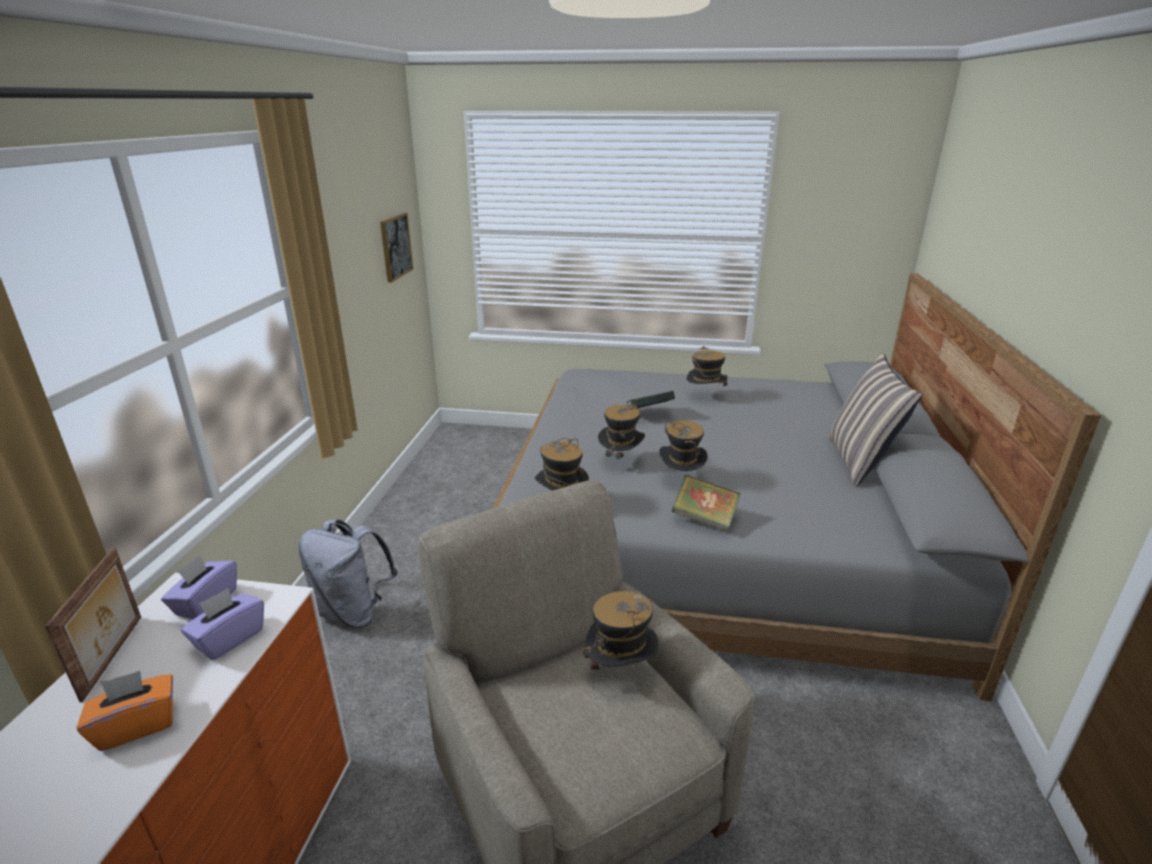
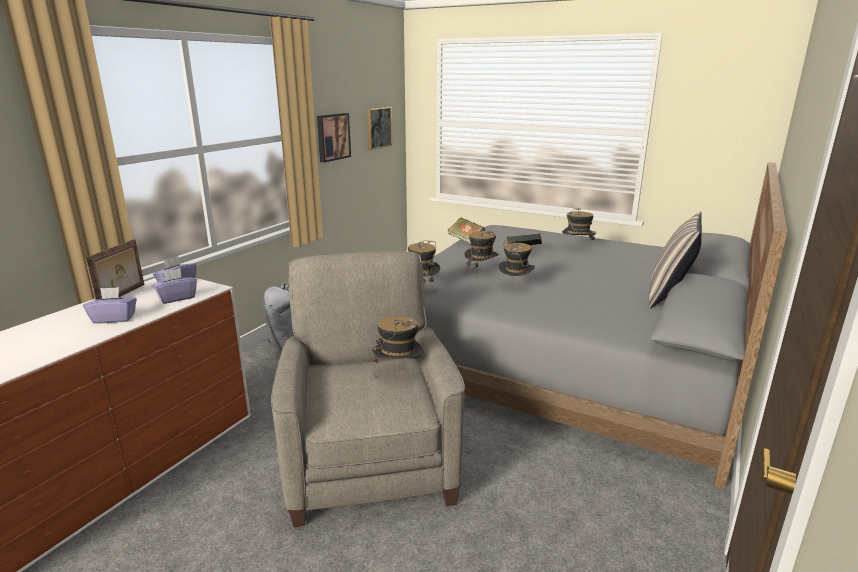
camera: 20 degrees right, 5 degrees down
orange tissue box [76,670,173,751] -> purple tissue box [83,287,137,324]
book [672,475,741,532] -> book moved to [448,217,485,244]
none -> picture [317,113,351,163]

